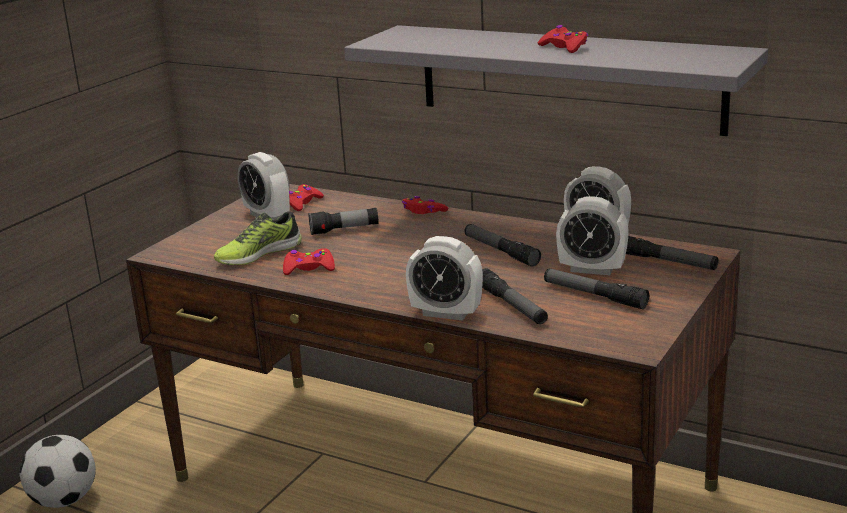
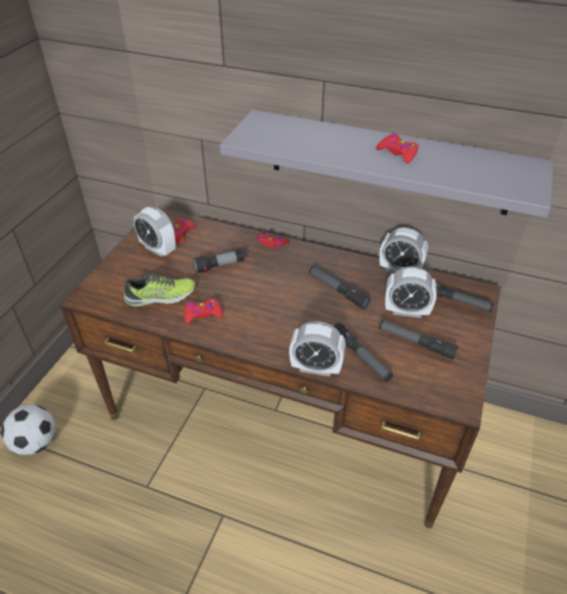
camera: 10 degrees left, 20 degrees up
shoe [214,211,302,265] -> shoe turned 150 degrees counterclockwise [124,273,195,307]

